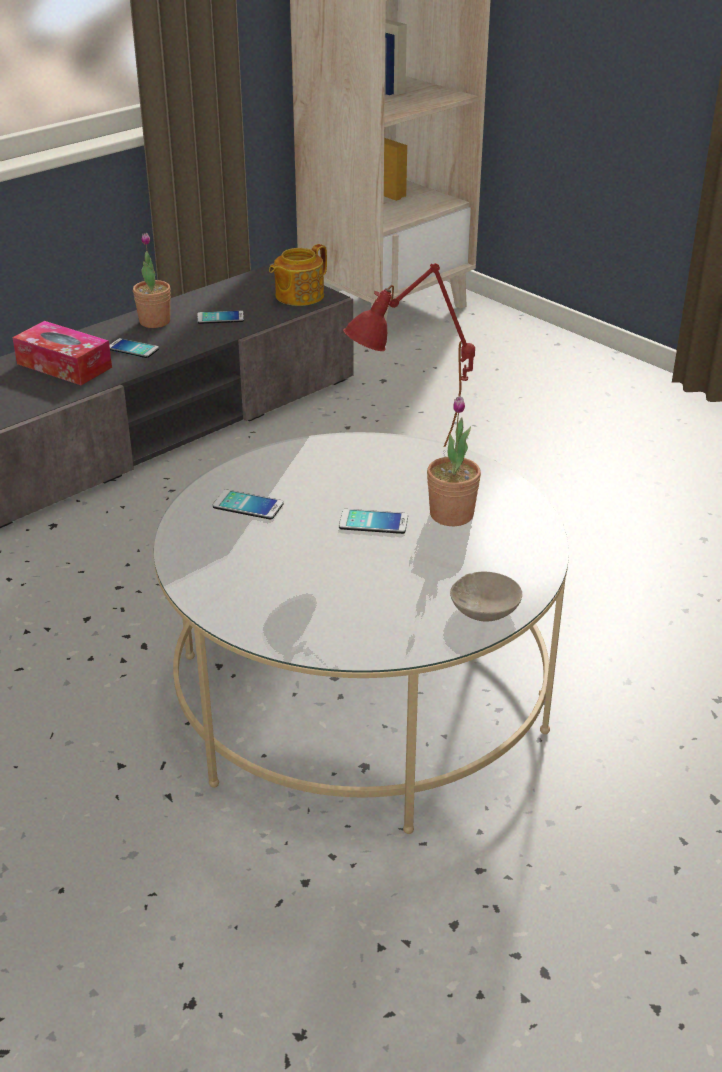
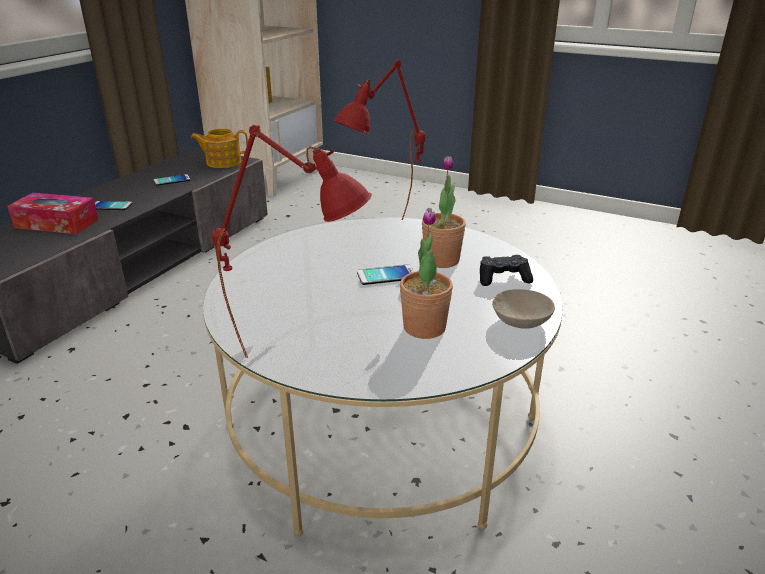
camera: 20 degrees left, 5 degrees down
potted plant [133,233,171,328] -> potted plant moved to [400,208,453,339]
phone [212,490,284,519] -> none
teapot [269,244,327,306] -> teapot turned 60 degrees clockwise [191,129,248,168]
none -> red table lamp [212,125,372,358]
none -> black game controller [480,255,533,286]

